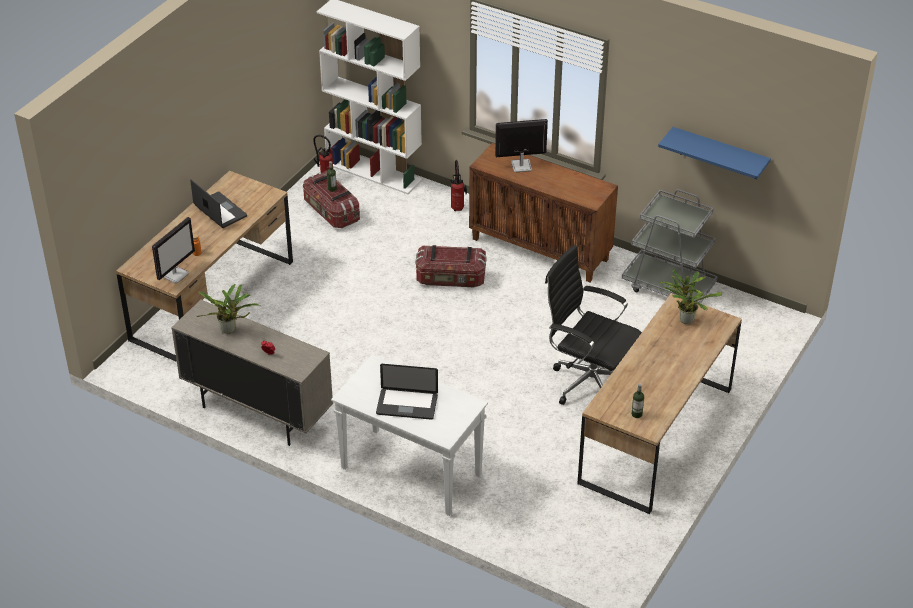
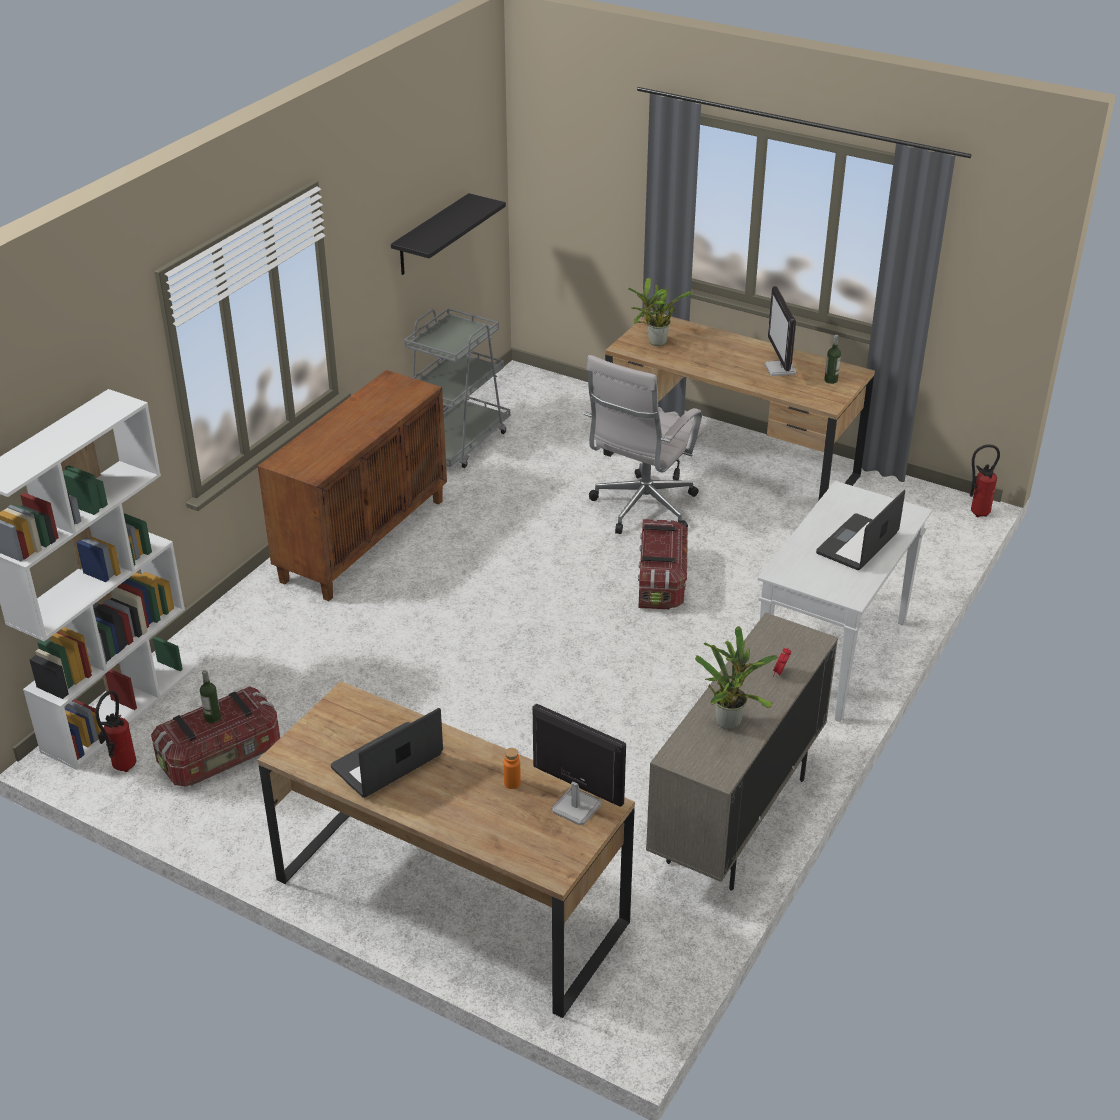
camera: 90 degrees left, 5 degrees down
laptop [376,364,438,420] -> laptop turned 150 degrees counterclockwise [816,490,905,570]
storage box [415,245,486,287] -> storage box moved to [638,518,688,609]
fire extinguisher [450,160,467,211] -> fire extinguisher moved to [970,445,1000,517]
monitor [495,119,548,172] -> monitor moved to [765,286,796,376]
black office chair [545,245,642,405] -> white office chair [584,355,706,534]
blue shelf [658,127,771,179] -> black shelf [391,193,506,275]

